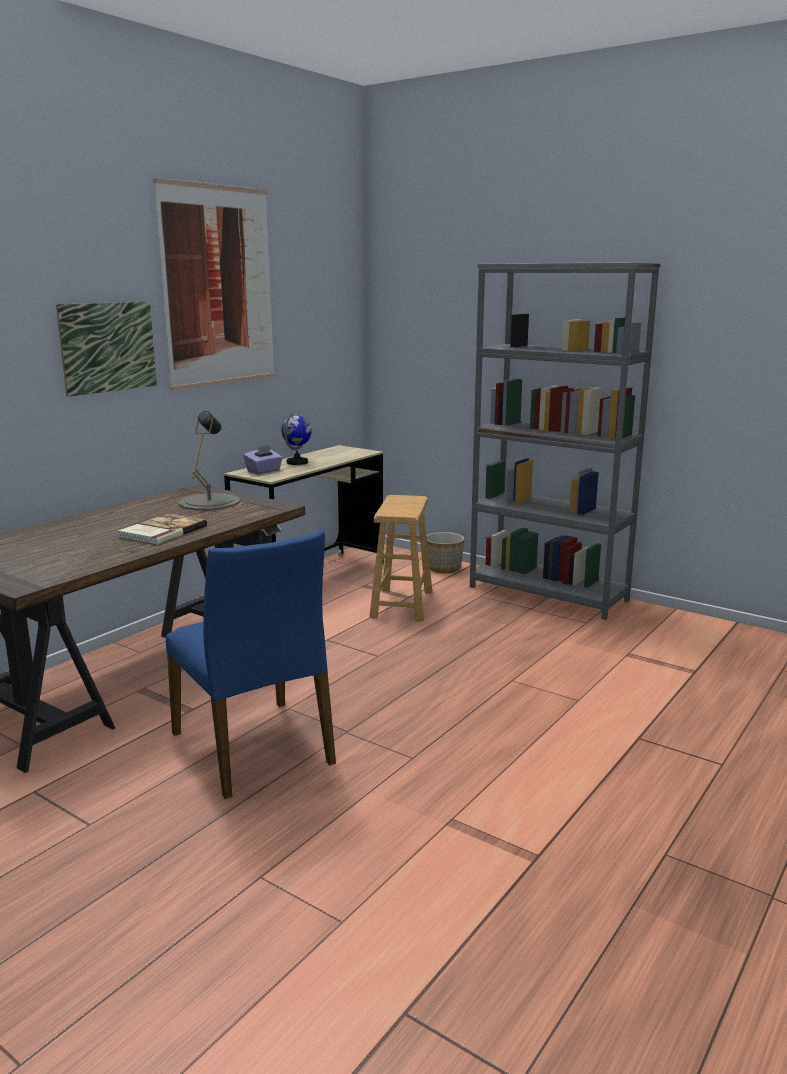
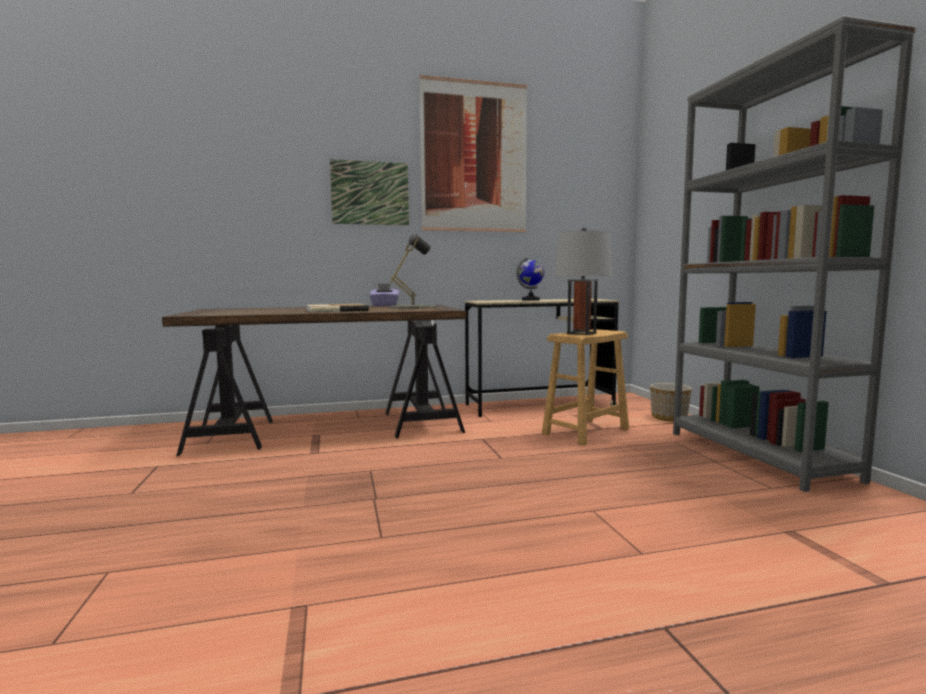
camera: 40 degrees right, 10 degrees down
blue chair [166,530,336,799] -> none
purple tissue box [244,445,283,474] -> purple tissue box moved to [369,284,399,306]
none -> grey table lamp [554,227,613,335]

